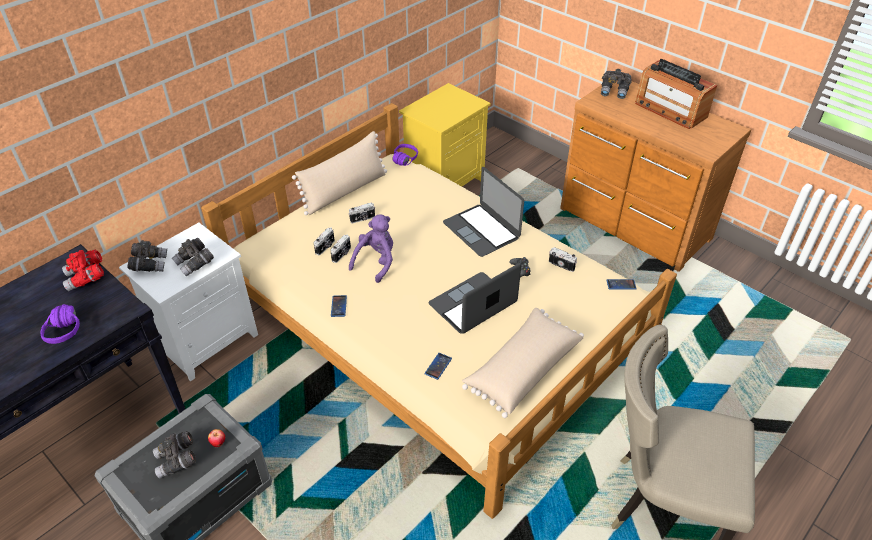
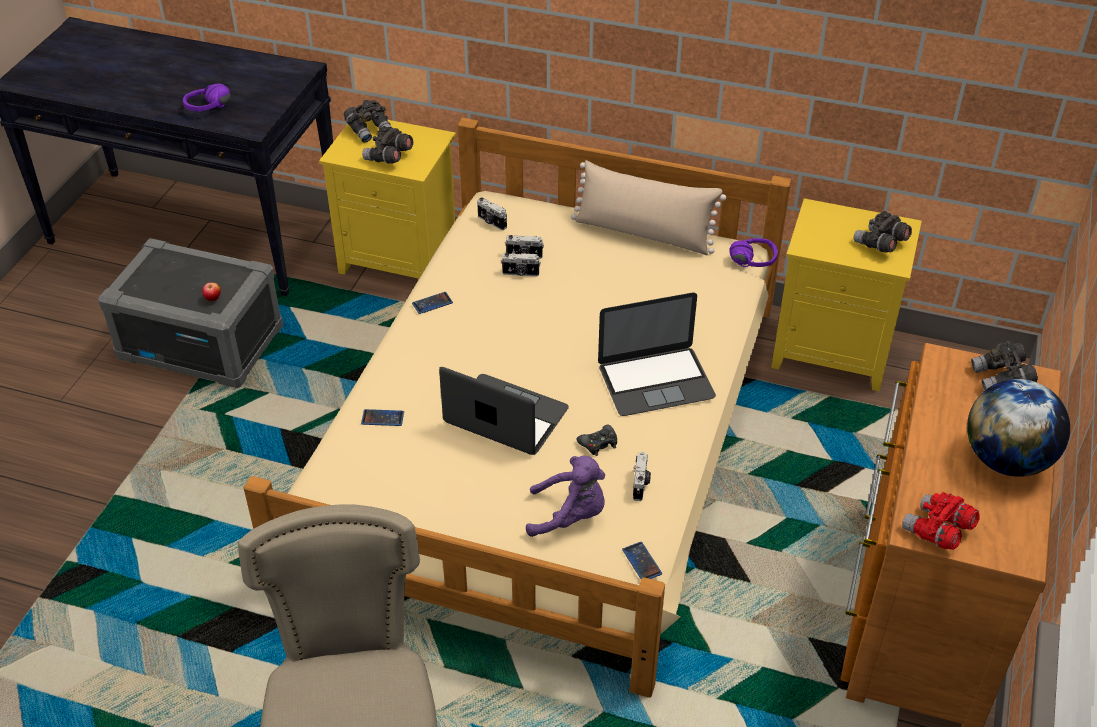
camera: 65 degrees right, 0 degrees up
red binoculars [62,250,104,291] -> red binoculars moved to [902,492,979,550]
white nightstand [119,222,258,382] -> yellow nightstand [319,119,456,279]
grey binoculars [153,431,196,478] -> grey binoculars moved to [854,211,912,253]
camera [349,203,375,223] -> camera moved to [477,198,507,230]
purple plush toy [349,214,393,283] -> purple plush toy moved to [526,456,605,537]
laptop [443,167,524,257] -> laptop turned 135 degrees counterclockwise [598,293,716,416]
beige pillow [462,308,584,418] -> none
radio [635,59,717,129] -> globe [967,379,1070,477]

